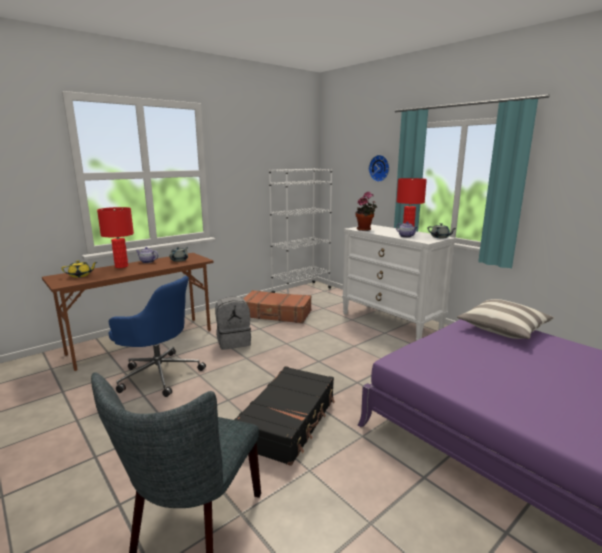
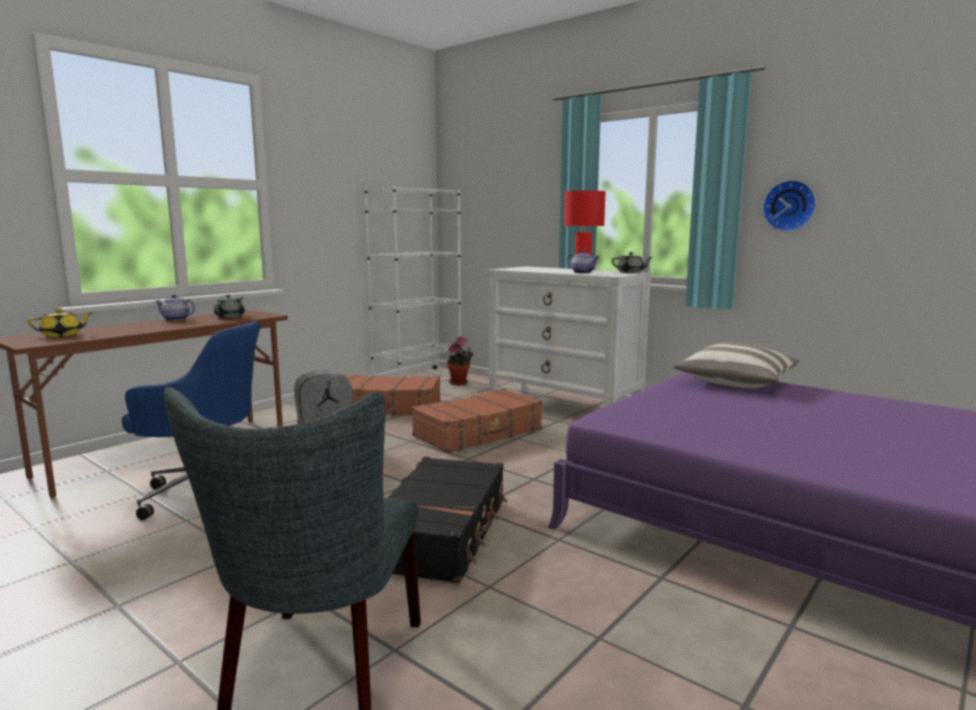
camera: 10 degrees left, 5 degrees down
red table lamp [97,207,134,268] -> none
potted plant [356,192,377,231] -> potted plant moved to [447,336,474,385]
wall clock [369,155,389,182] -> wall clock moved to [762,180,816,232]
none -> brown suitcase [412,389,542,453]

